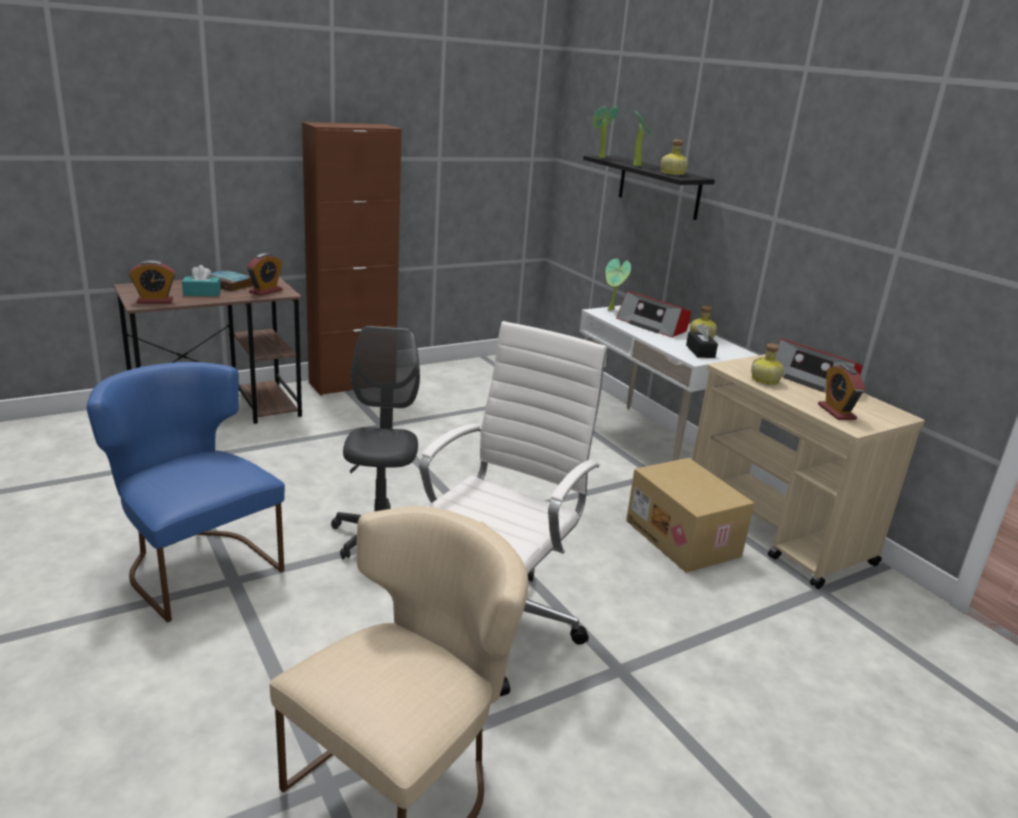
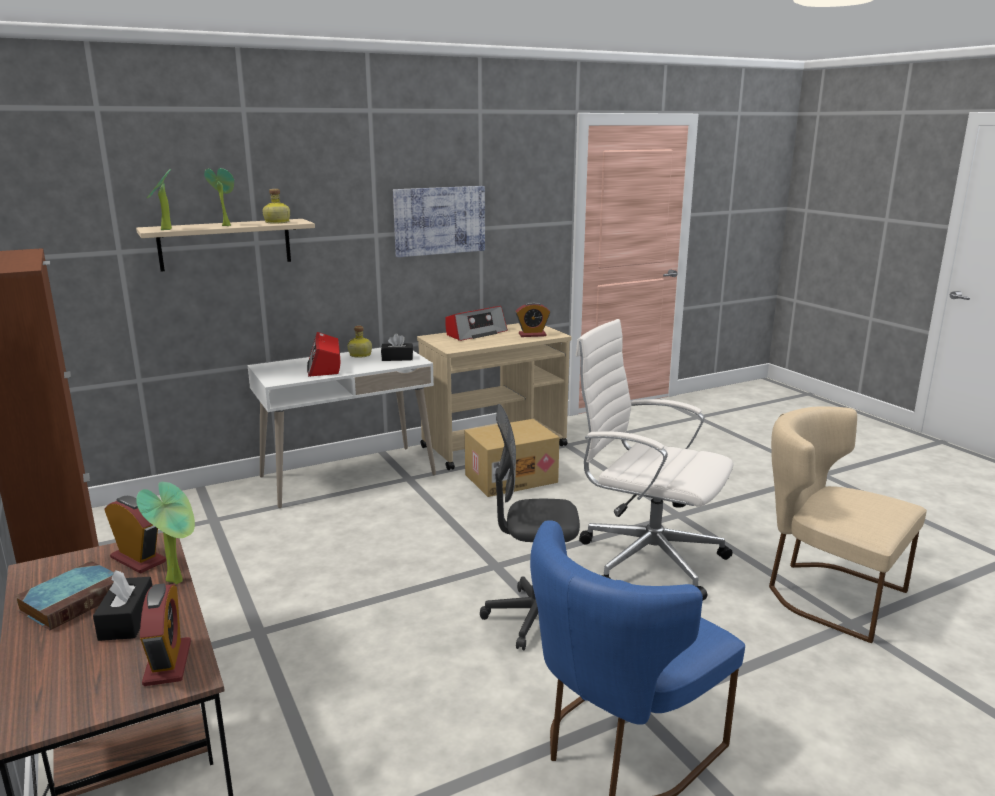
camera: 85 degrees left, 5 degrees down
turquoise tissue box [182,265,221,296] -> black tissue box [93,570,152,641]
black shelf [583,155,715,220] -> beige shelf [136,219,315,272]
potted plant [606,258,631,311] -> potted plant moved to [136,482,195,584]
radio [616,291,691,338] -> radio turned 120 degrees clockwise [307,332,340,377]
bottle [751,343,784,385] -> none
none -> picture [393,186,485,257]

